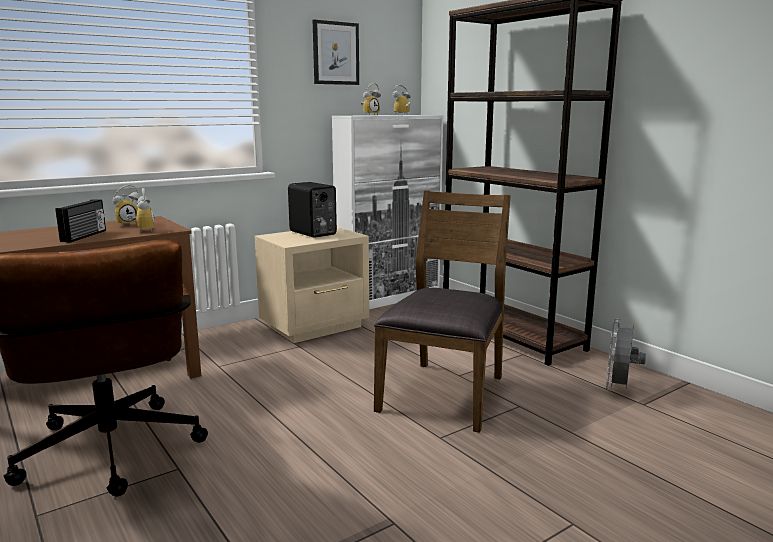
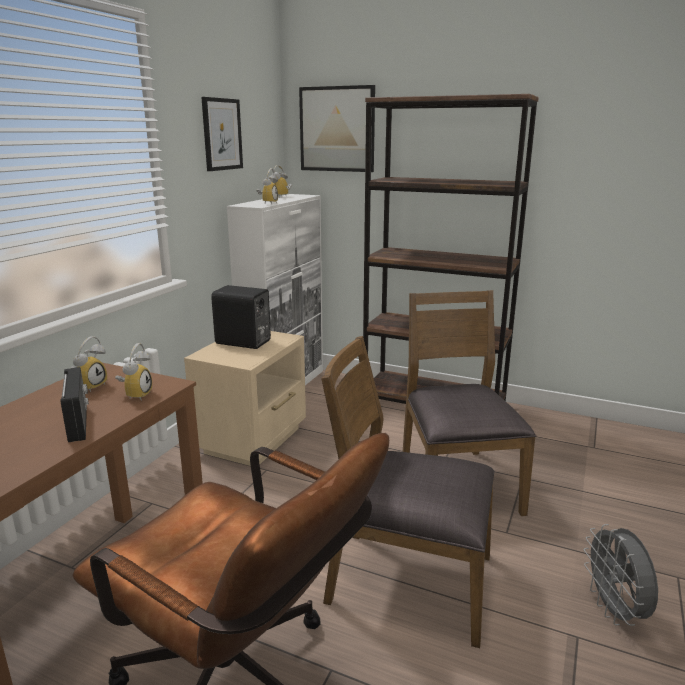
camera: 30 degrees left, 5 degrees up
alarm clock [127,188,154,232] -> alarm clock turned 60 degrees clockwise [115,343,152,401]
grey fan [606,319,646,391] -> grey fan moved to [584,524,658,626]
none -> picture [299,85,375,172]
none -> brown chair [321,336,494,648]

